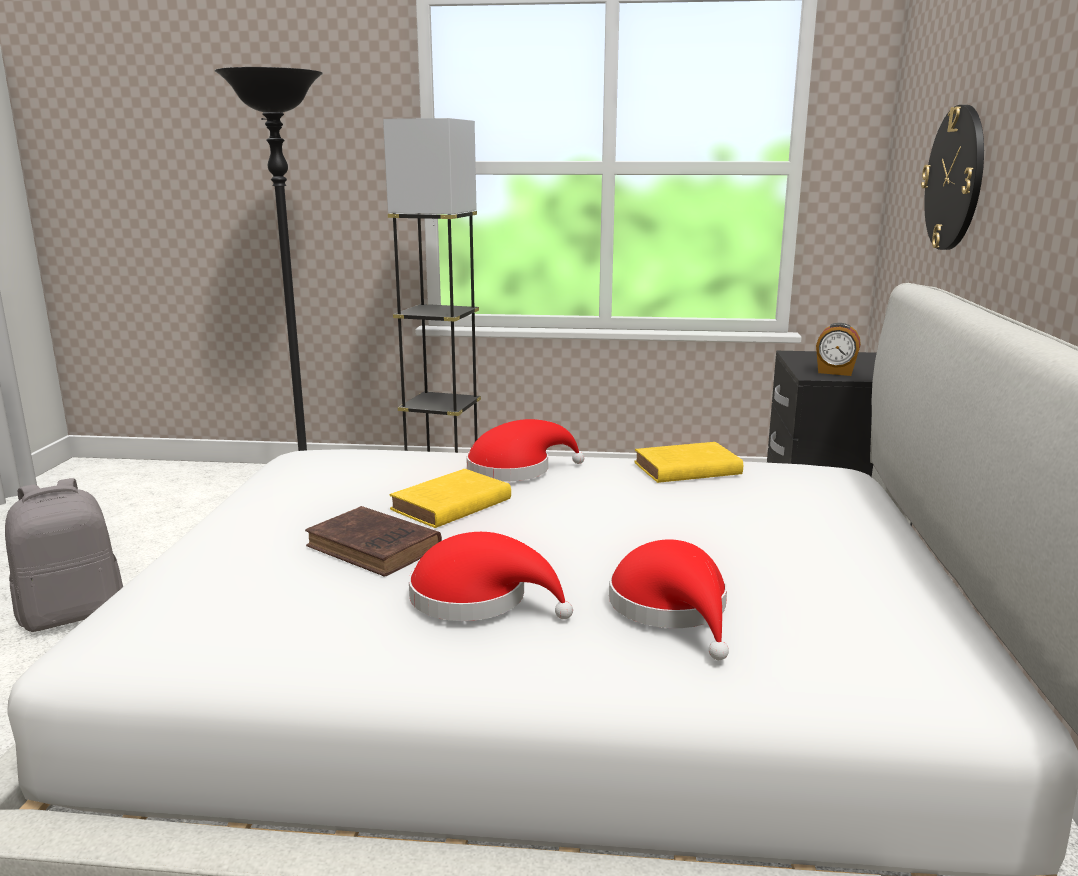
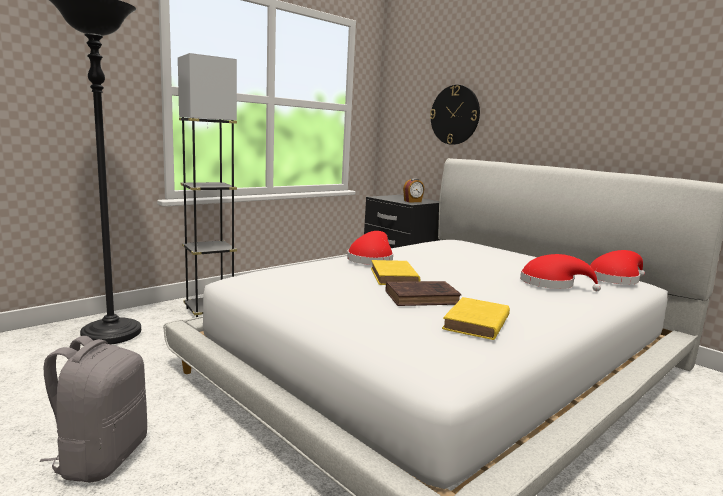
camera: 50 degrees left, 5 degrees down
red hat [409,532,573,621] -> red hat moved to [590,250,645,285]
yellow book [634,442,743,483] -> yellow book moved to [442,297,510,340]

